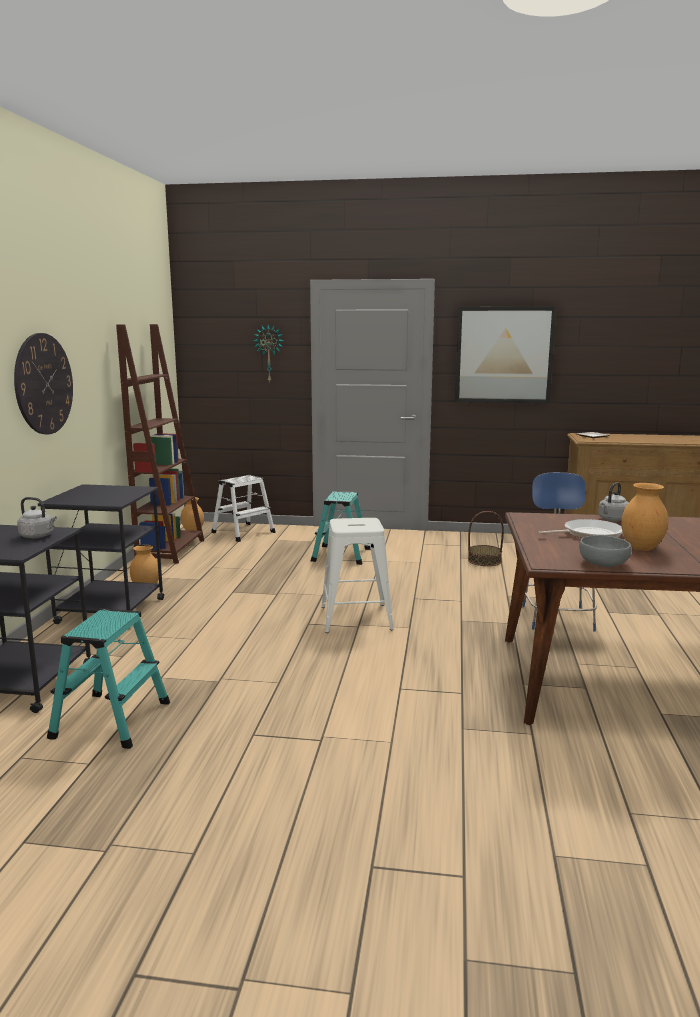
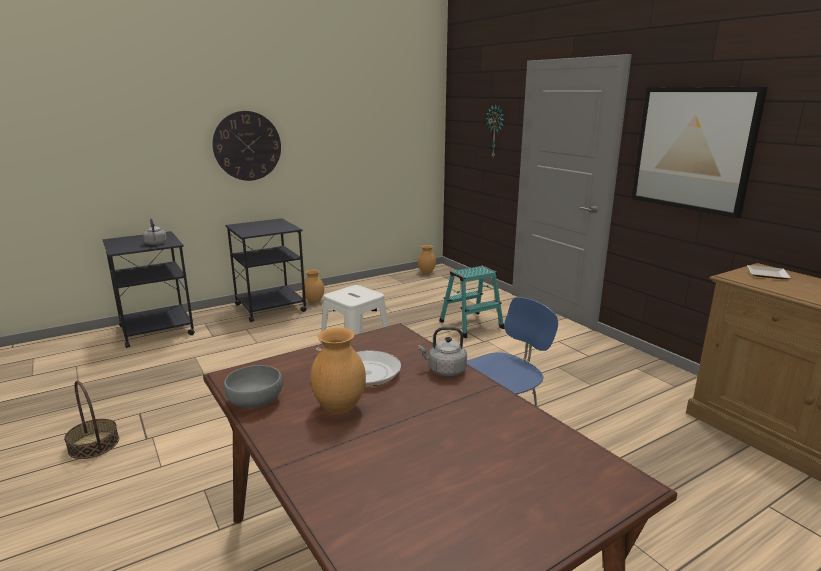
camera: 50 degrees right, 5 degrees up
turquoise step ladder [47,608,170,749] -> none
brown bookcase [116,324,204,564] -> none
white step ladder [211,475,276,542] -> none
basket [468,511,504,566] -> basket moved to [64,381,119,459]

